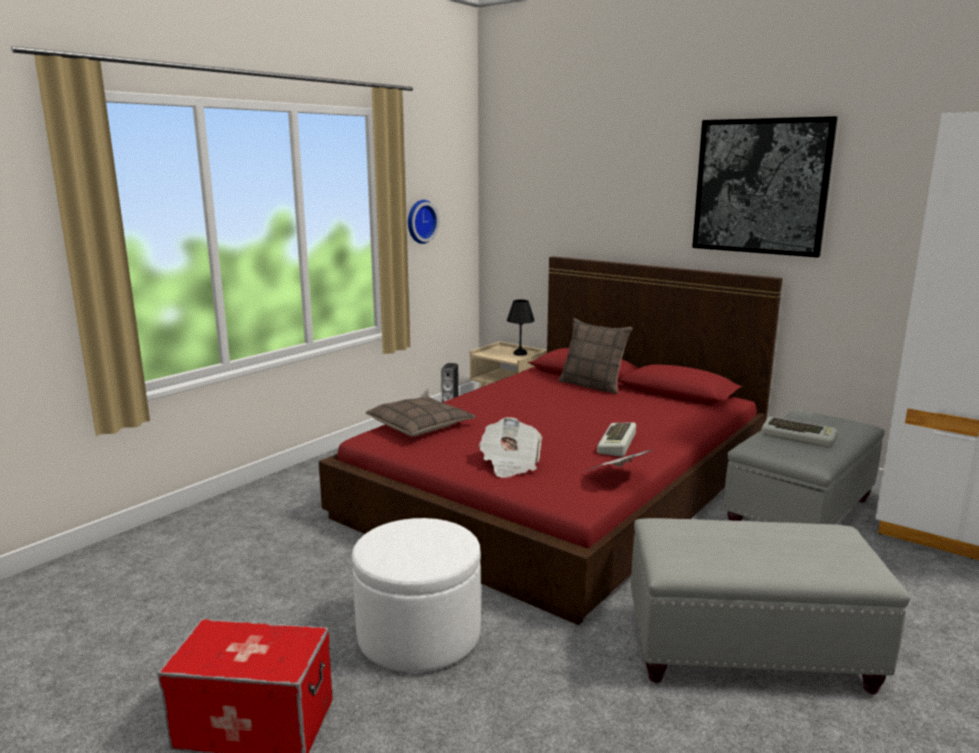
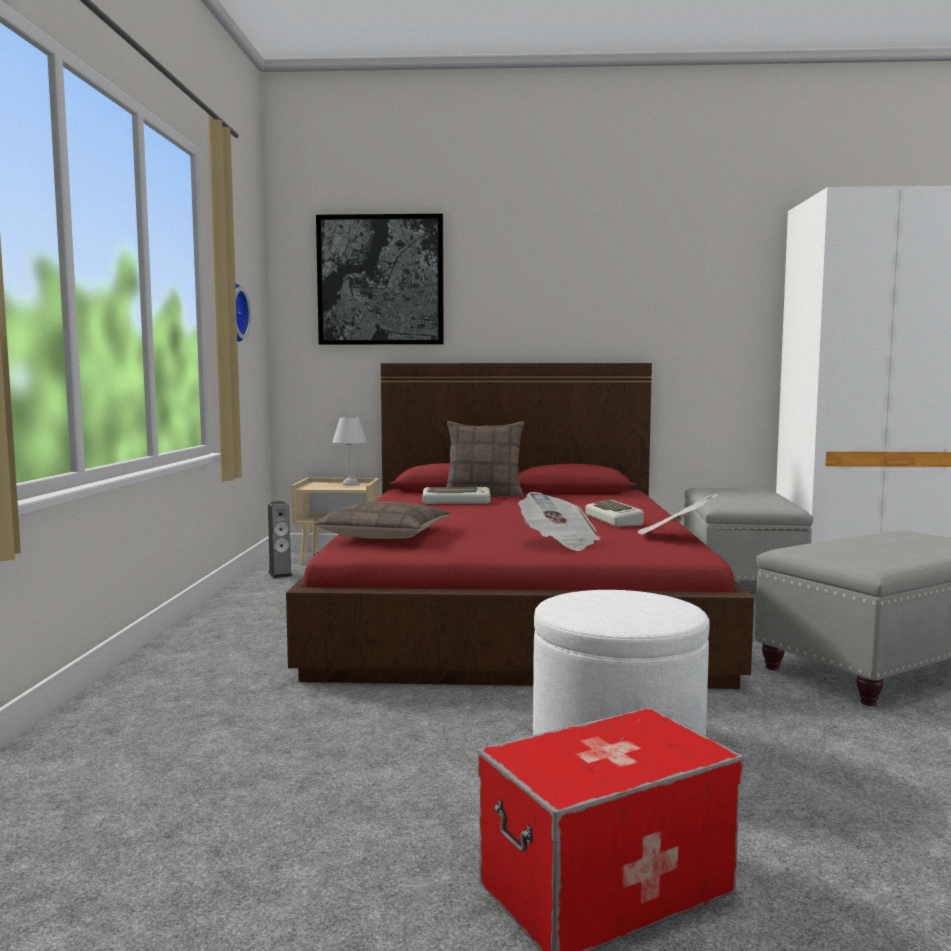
camera: 35 degrees left, 10 degrees down
black table lamp [507,299,535,356] -> white table lamp [332,417,367,486]
picture [692,116,838,257] -> picture moved to [316,214,444,345]
keyboard [761,417,838,448] -> keyboard moved to [422,487,491,504]

